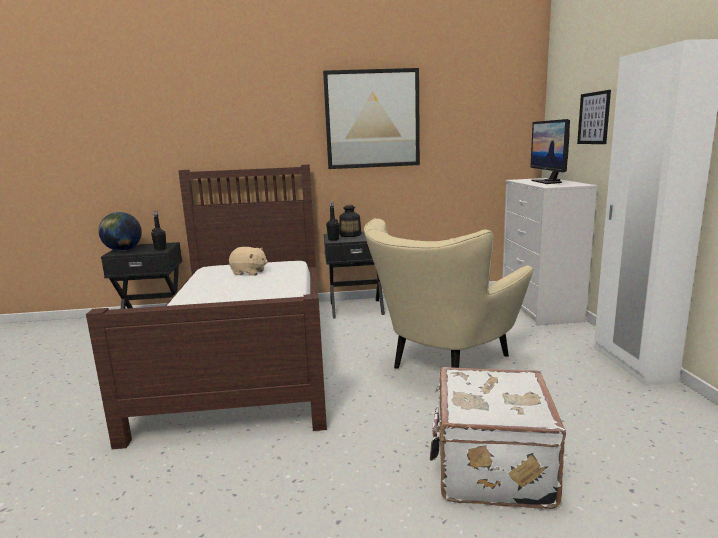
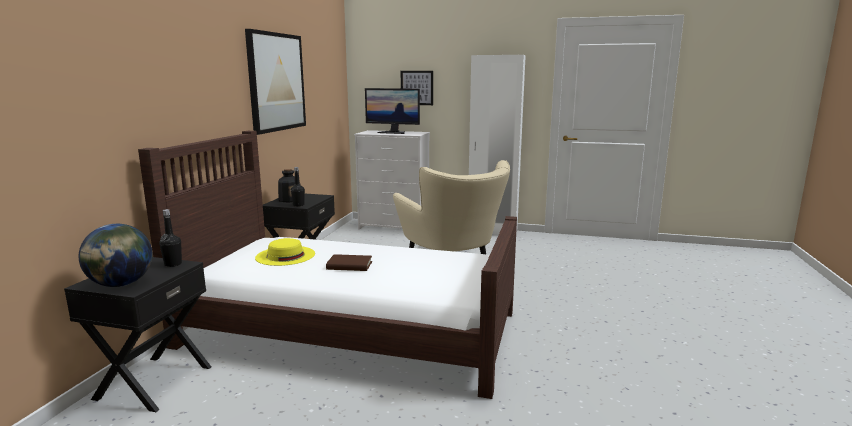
camera: 70 degrees left, 0 degrees up
beige plush toy [229,247,268,276] -> yellow hat [255,238,315,266]
white suitcase [430,367,566,509] -> none
none -> brown book [326,254,372,271]

